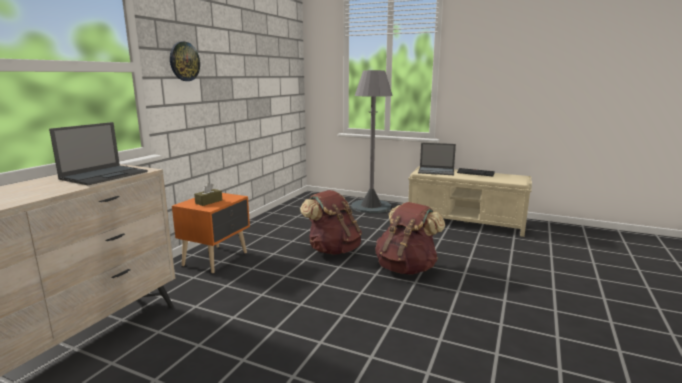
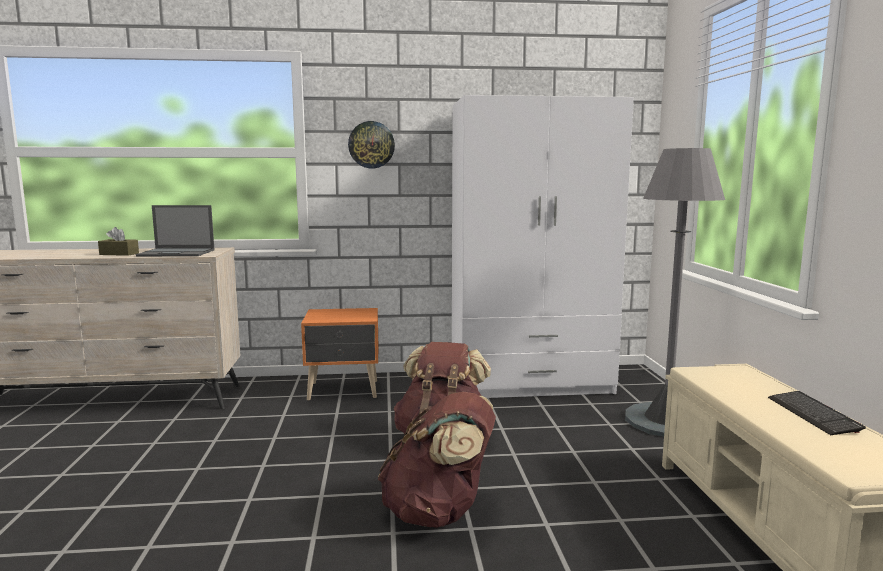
camera: 60 degrees right, 5 degrees down
brown tissue box [194,183,222,206] -> brown tissue box moved to [98,227,139,256]
laptop [418,143,456,175] -> none
none -> white wardrobe [452,95,634,398]

